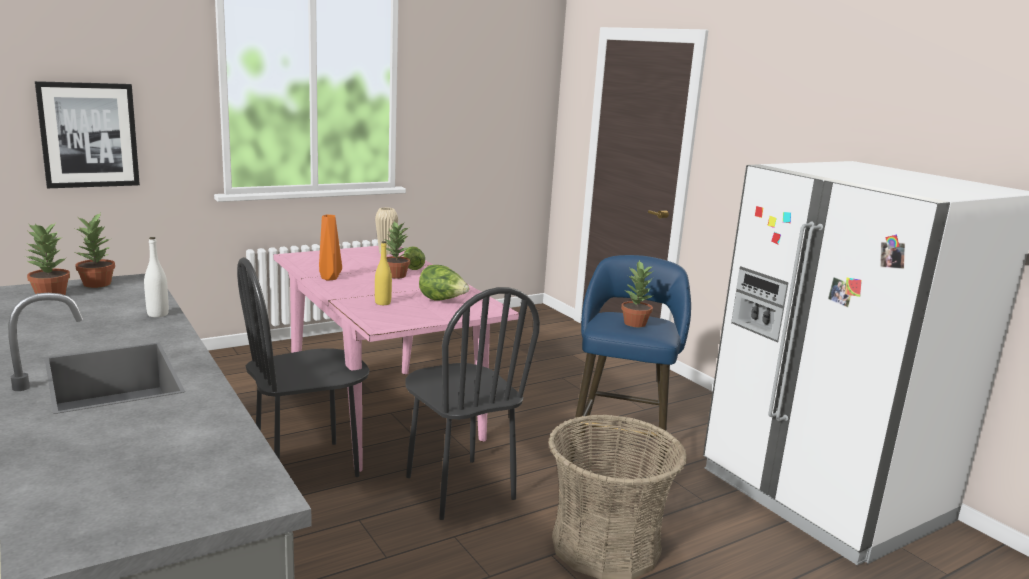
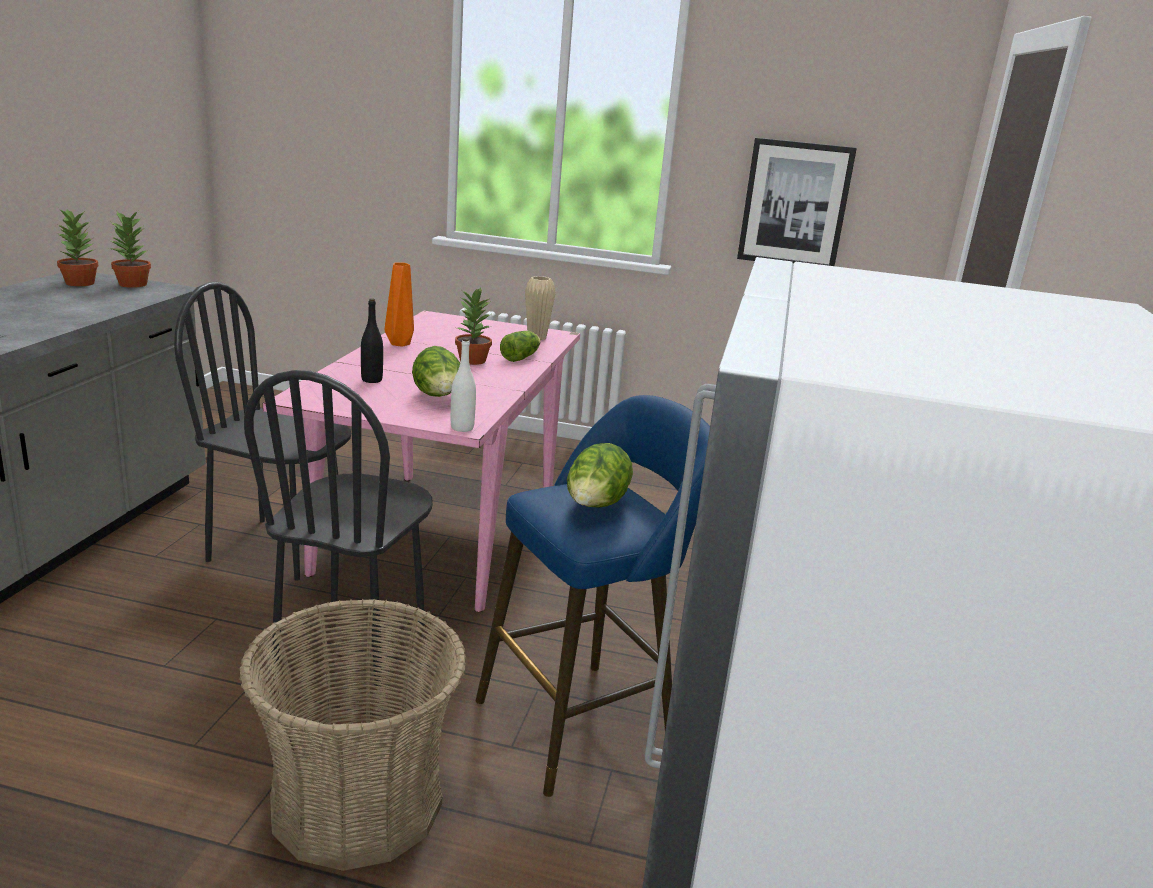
camera: 45 degrees right, 5 degrees up
picture [35,81,140,188] -> picture moved to [737,138,857,266]
white bottle [144,237,169,317] -> white bottle moved to [451,338,476,432]
yellow bottle [375,241,392,305] -> black bottle [361,298,383,383]
potted plant [621,260,654,327] -> lettuce [567,443,633,507]

